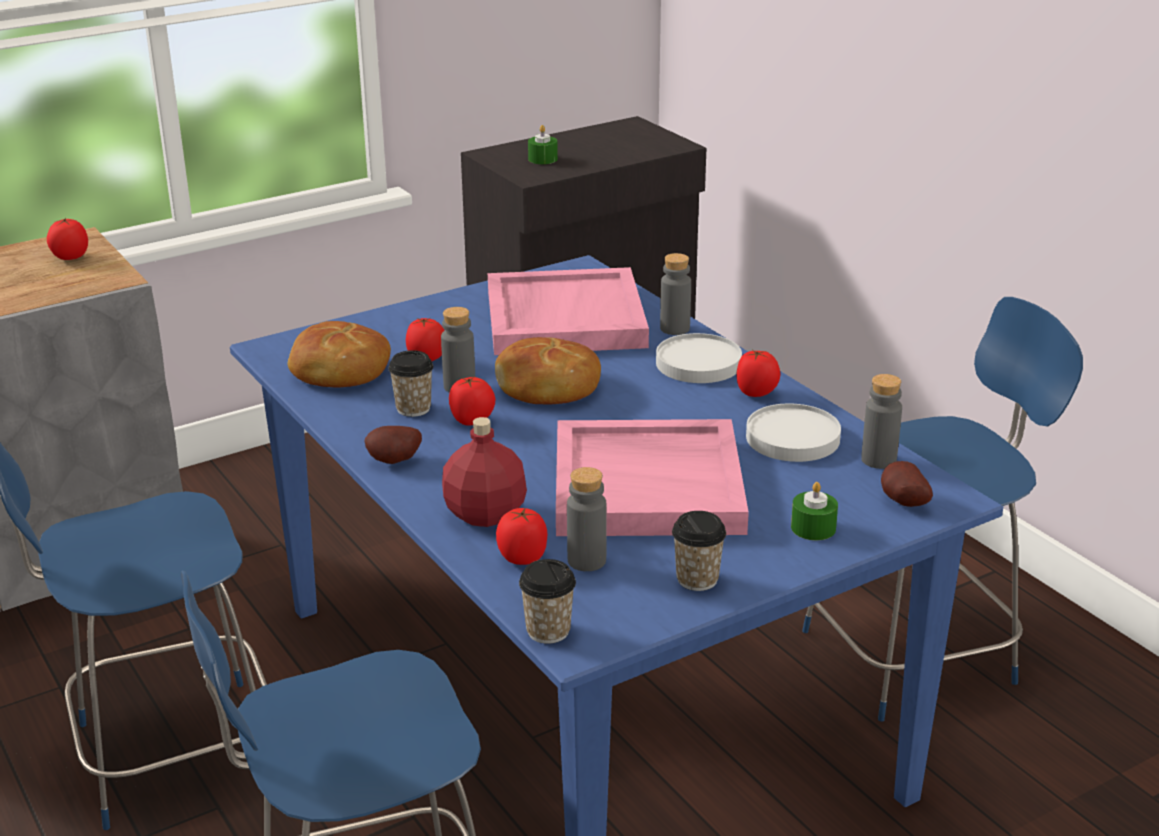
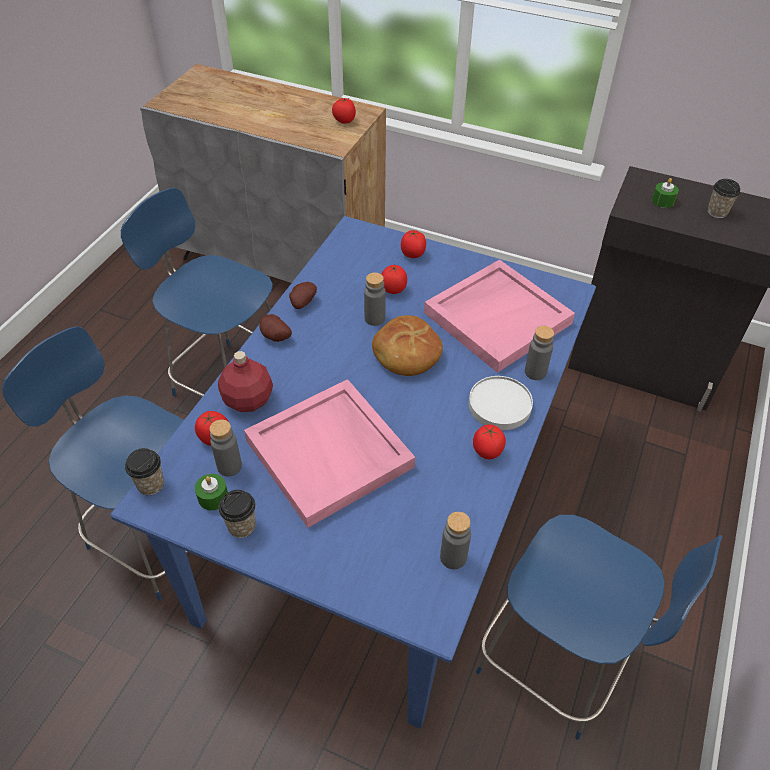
camera: 55 degrees right, 20 degrees up
bread [288,321,391,387] -> none
cup [388,350,433,417] -> cup moved to [708,179,740,218]
tomato [449,377,496,426] -> tomato moved to [401,230,426,258]
white plate [746,404,841,462] -> none
green candle [791,482,838,540] -> green candle moved to [195,474,228,510]
potato [881,461,933,507] -> potato moved to [289,282,317,309]

